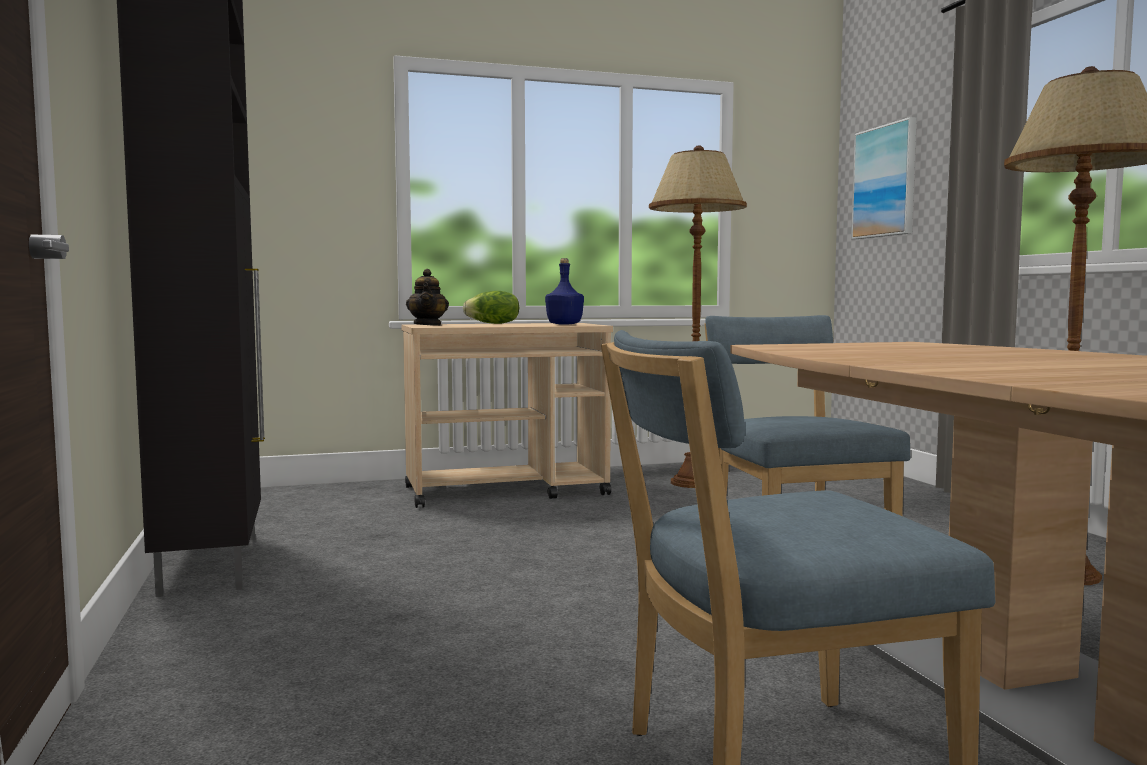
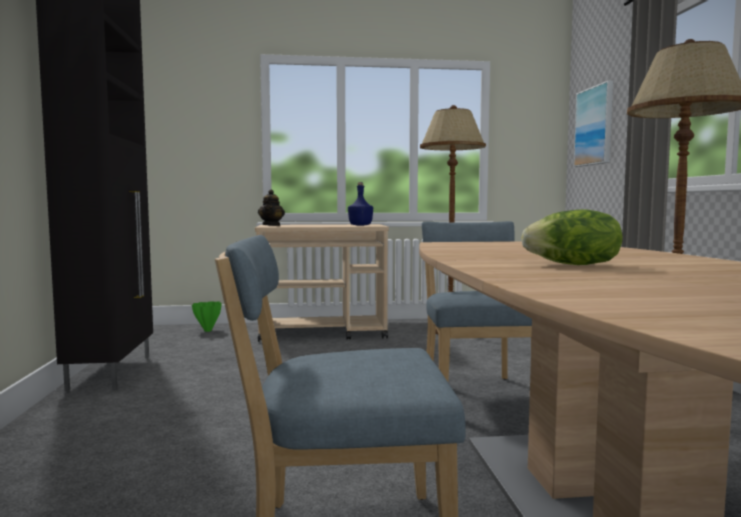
camera: 10 degrees right, 0 degrees up
lettuce [463,291,520,324] -> lettuce moved to [521,209,623,265]
none -> green vase [192,301,221,332]

